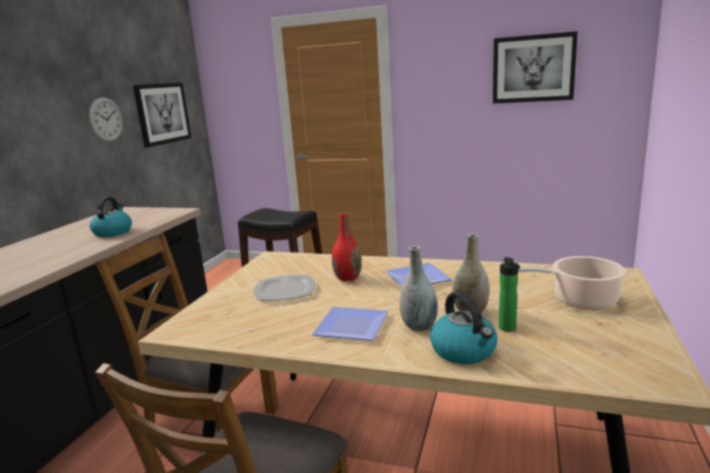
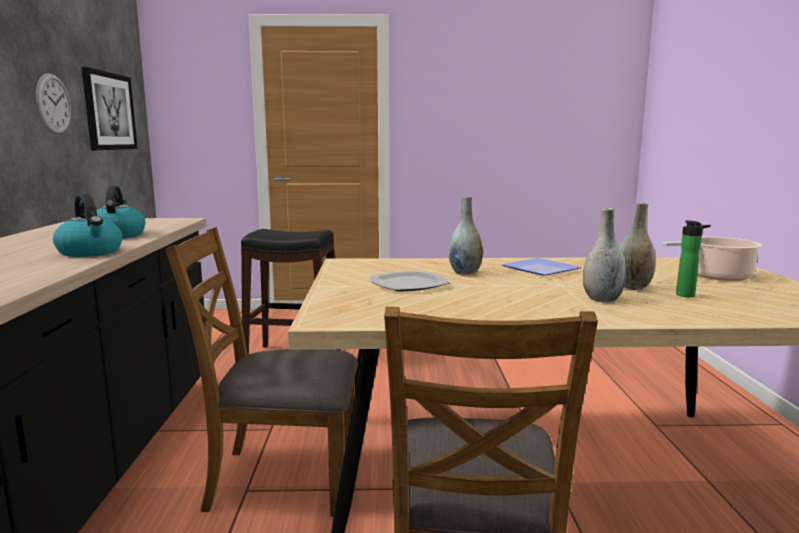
camera: 20 degrees left, 5 degrees down
plate [312,307,388,341] -> none
red vase [332,213,362,281] -> grey vase [449,196,483,275]
kettle [430,291,497,364] -> kettle moved to [53,194,123,257]
picture [493,31,578,104] -> none

